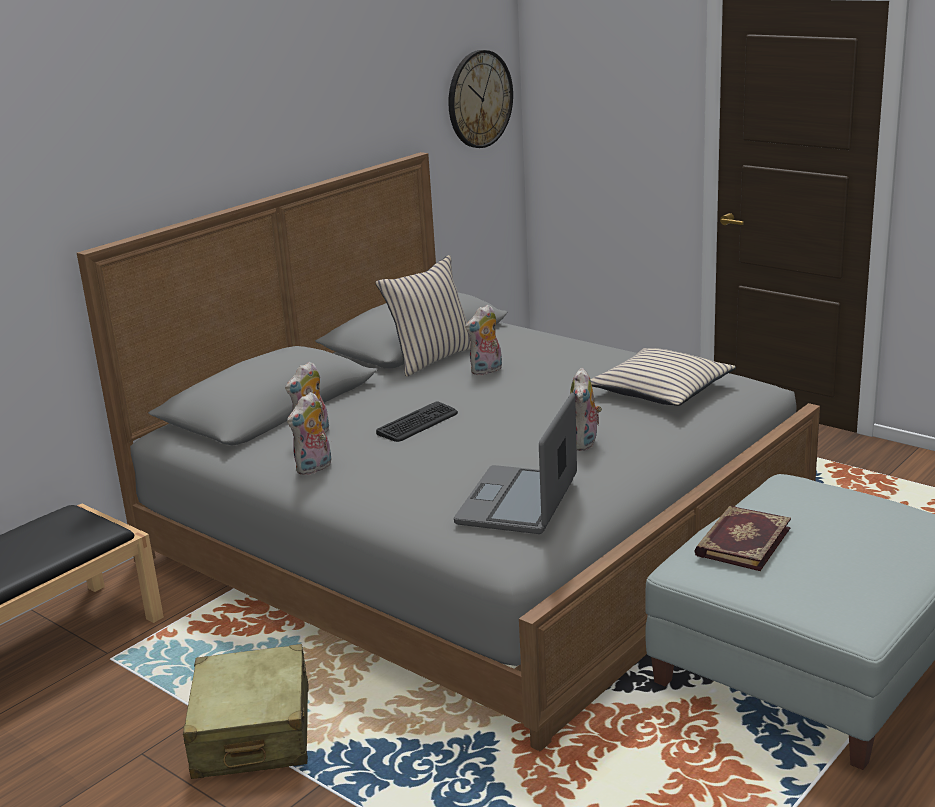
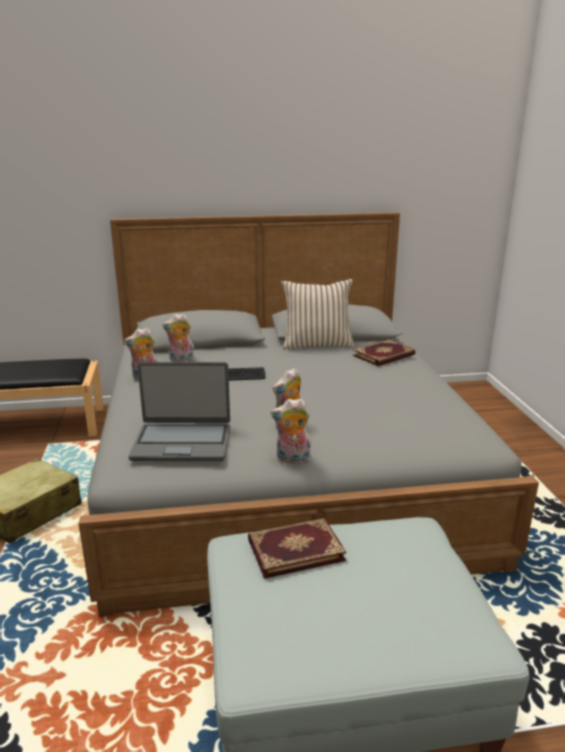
camera: 40 degrees right, 0 degrees up
wall clock [448,50,513,148] -> none
laptop [454,393,577,534] -> laptop turned 150 degrees counterclockwise [129,362,230,461]
plush toy [465,304,502,375] -> plush toy moved to [270,398,311,466]
beige pillow [590,348,736,406] -> none
none -> book [353,339,416,366]

